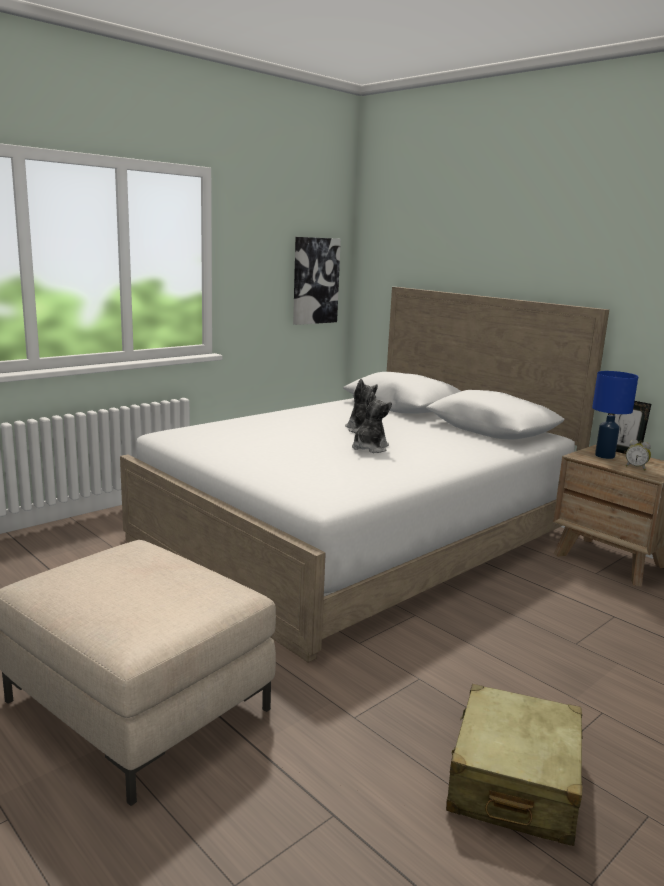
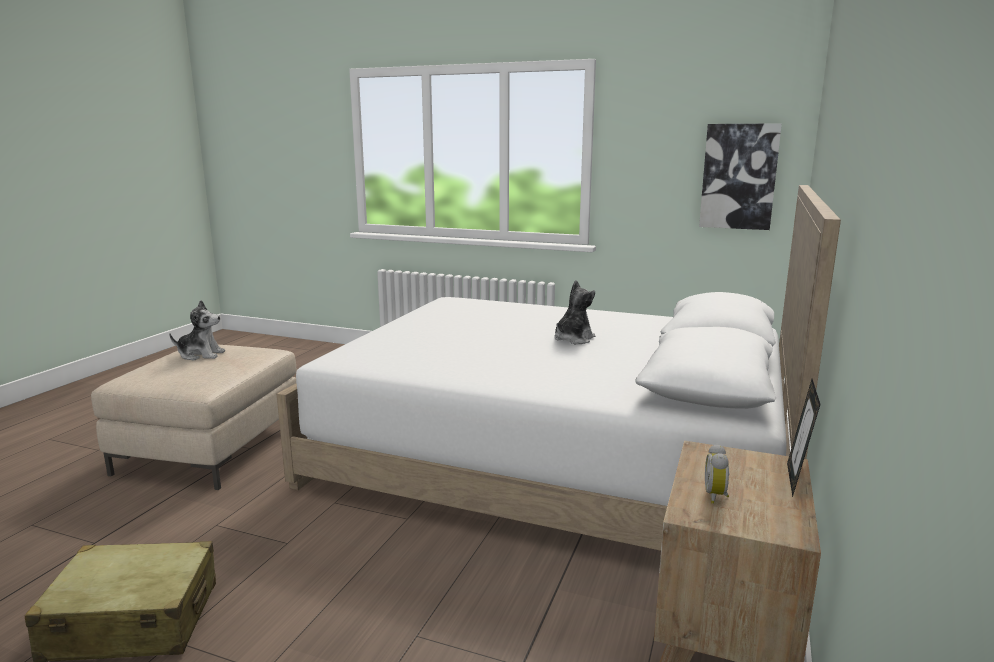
camera: 65 degrees right, 0 degrees up
plush toy [352,392,392,453] -> plush toy moved to [169,300,225,360]
blue table lamp [592,371,638,459] -> none

